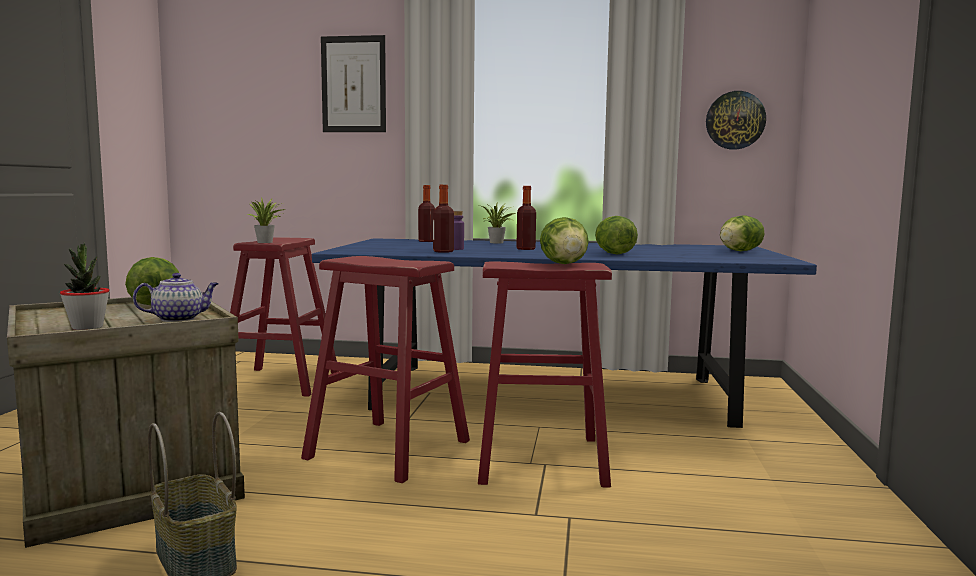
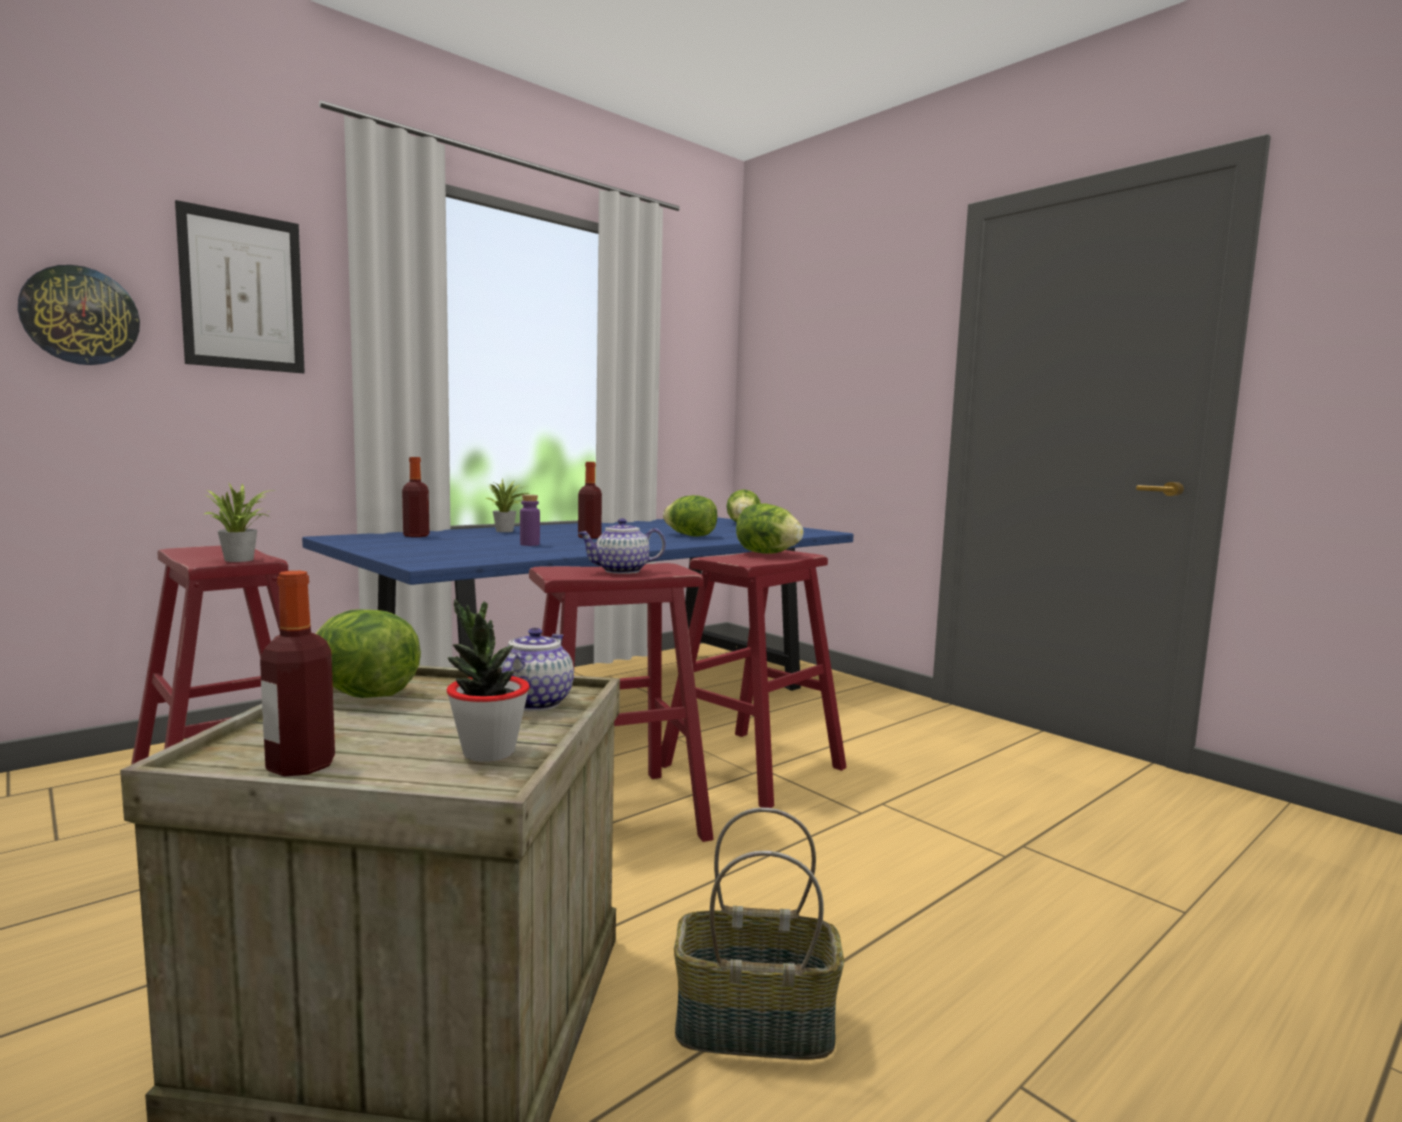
camera: 50 degrees left, 0 degrees up
bottle [433,185,454,253] -> bottle moved to [260,571,335,776]
wall clock [706,91,766,150] -> wall clock moved to [18,265,140,365]
none -> teapot [578,518,666,574]

